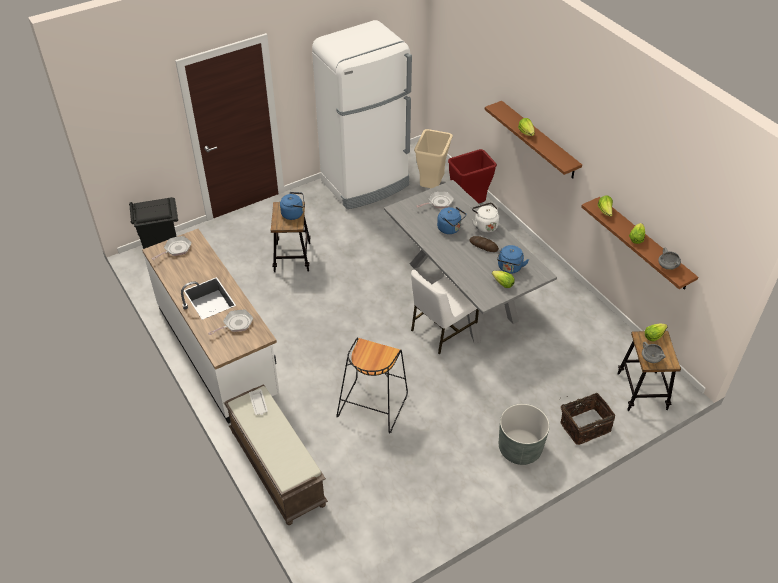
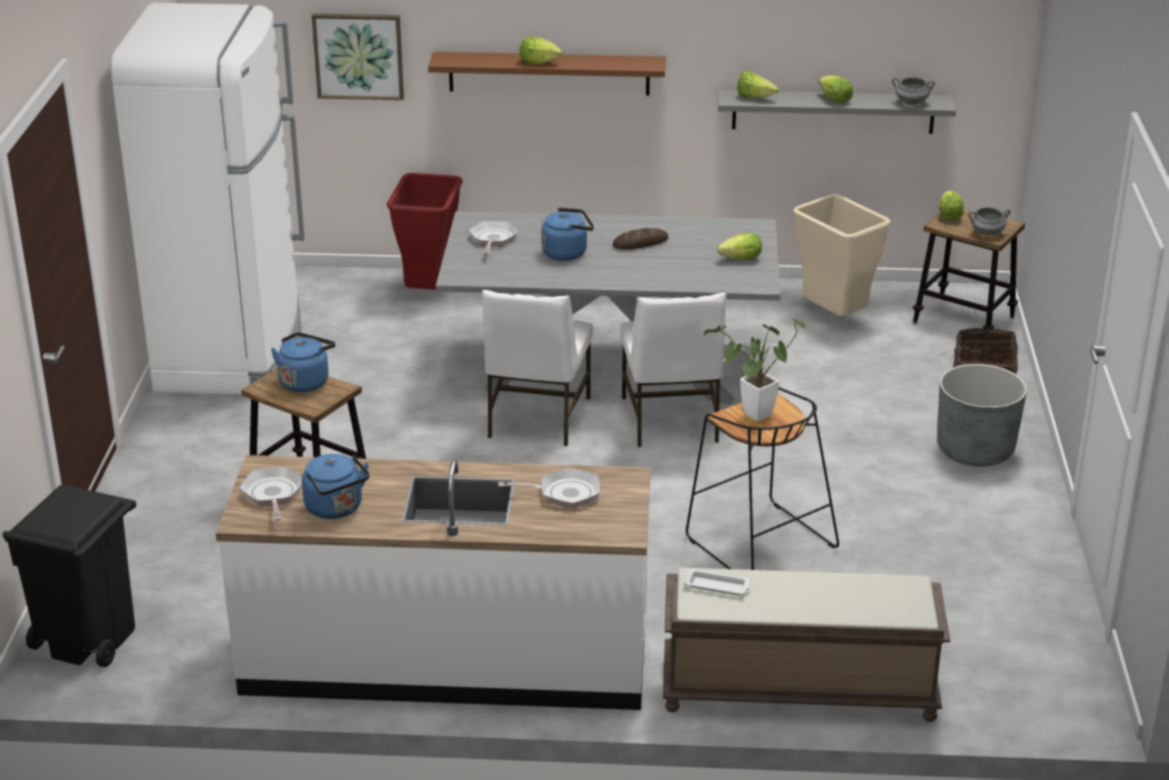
camera: 55 degrees left, 15 degrees down
frying pan [208,310,253,335] -> frying pan turned 90 degrees clockwise [498,468,600,509]
beige trash can [414,129,453,188] -> beige trash can moved to [793,194,891,316]
white kettle [472,202,499,233] -> none
blue kettle [497,245,529,274] -> blue kettle moved to [302,454,370,519]
brown shelf [581,197,698,290] -> grey shelf [718,90,956,134]
none -> picture [312,13,404,100]
none -> white chair [482,290,593,446]
none -> potted plant [703,318,806,422]

